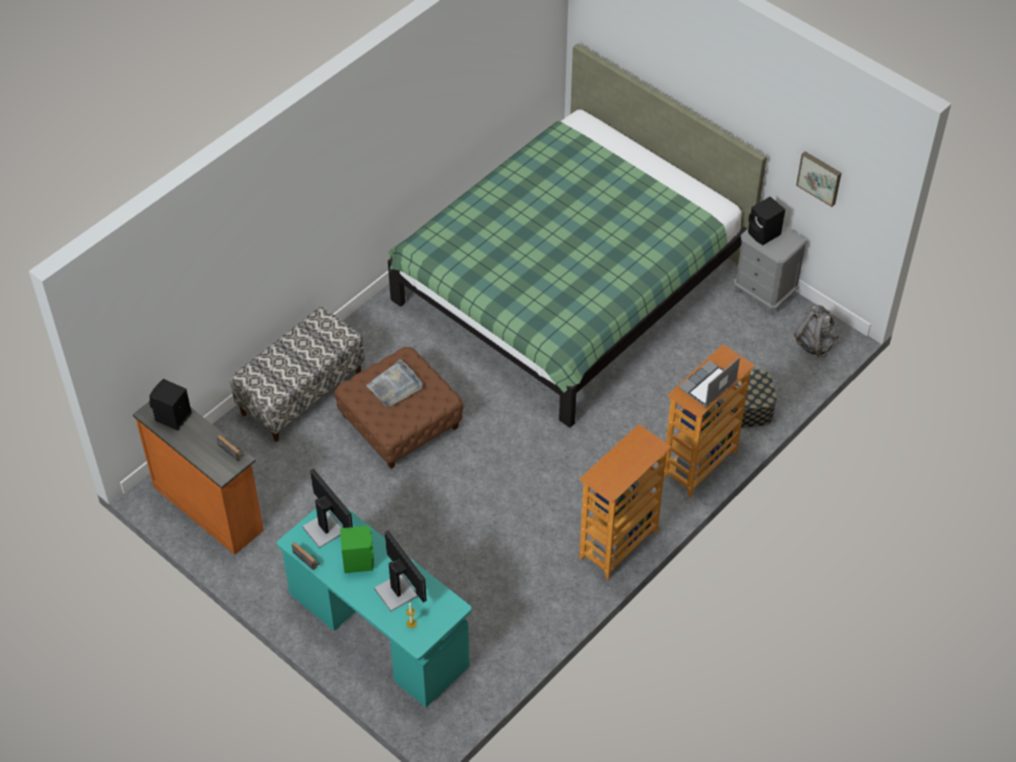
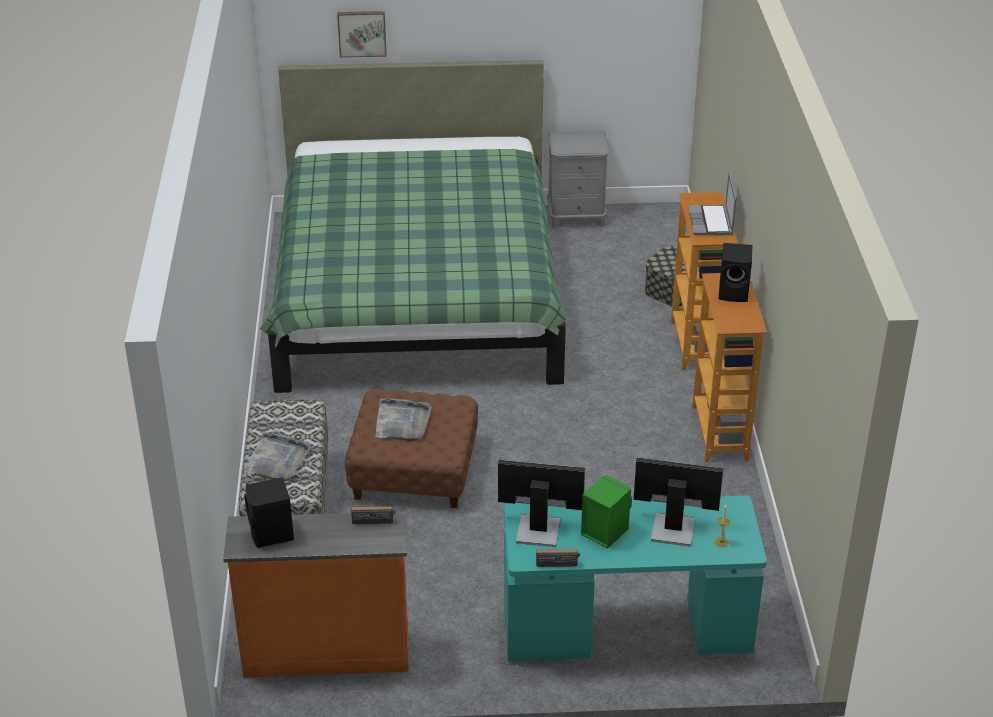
camera: 45 degrees left, 15 degrees down
black speaker [748,196,785,245] -> black speaker moved to [719,243,753,302]
grey backpack [794,305,839,357] -> none
picture [796,151,841,207] -> picture moved to [337,11,387,58]
none -> grey tray [244,432,311,481]

